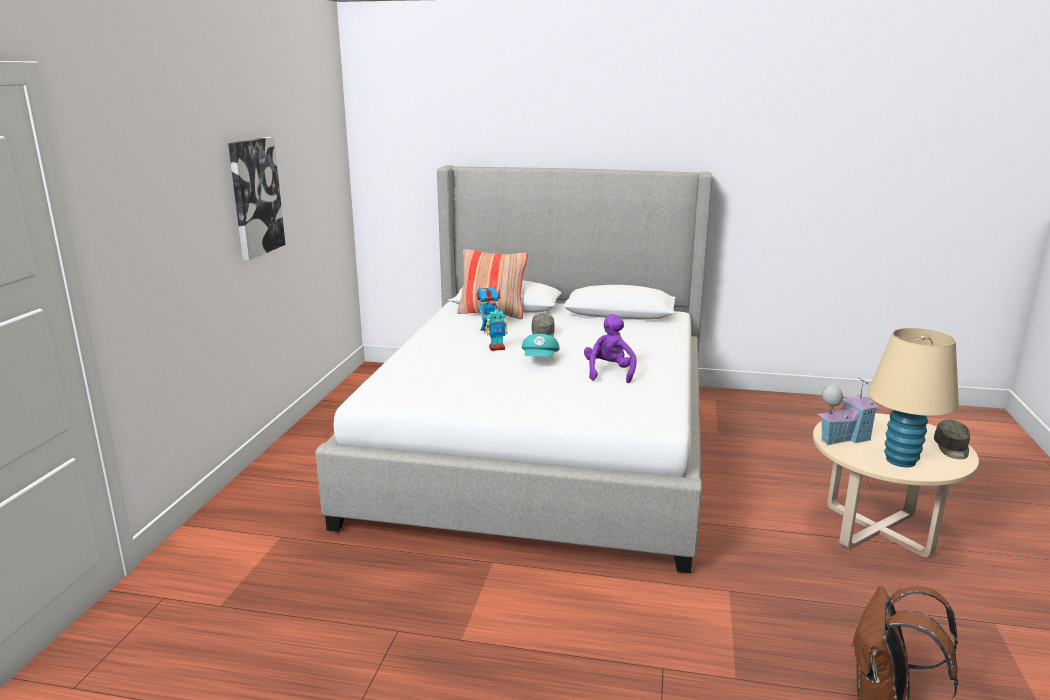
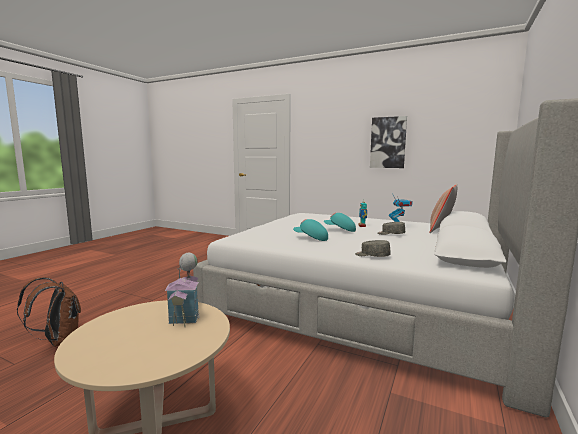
camera: 105 degrees right, 10 degrees down
purple plush toy [584,314,636,383] -> turquoise cap [293,219,328,241]
beige table lamp [868,328,959,467] -> none
grey cap [934,420,970,459] -> grey cap moved to [355,240,391,257]

